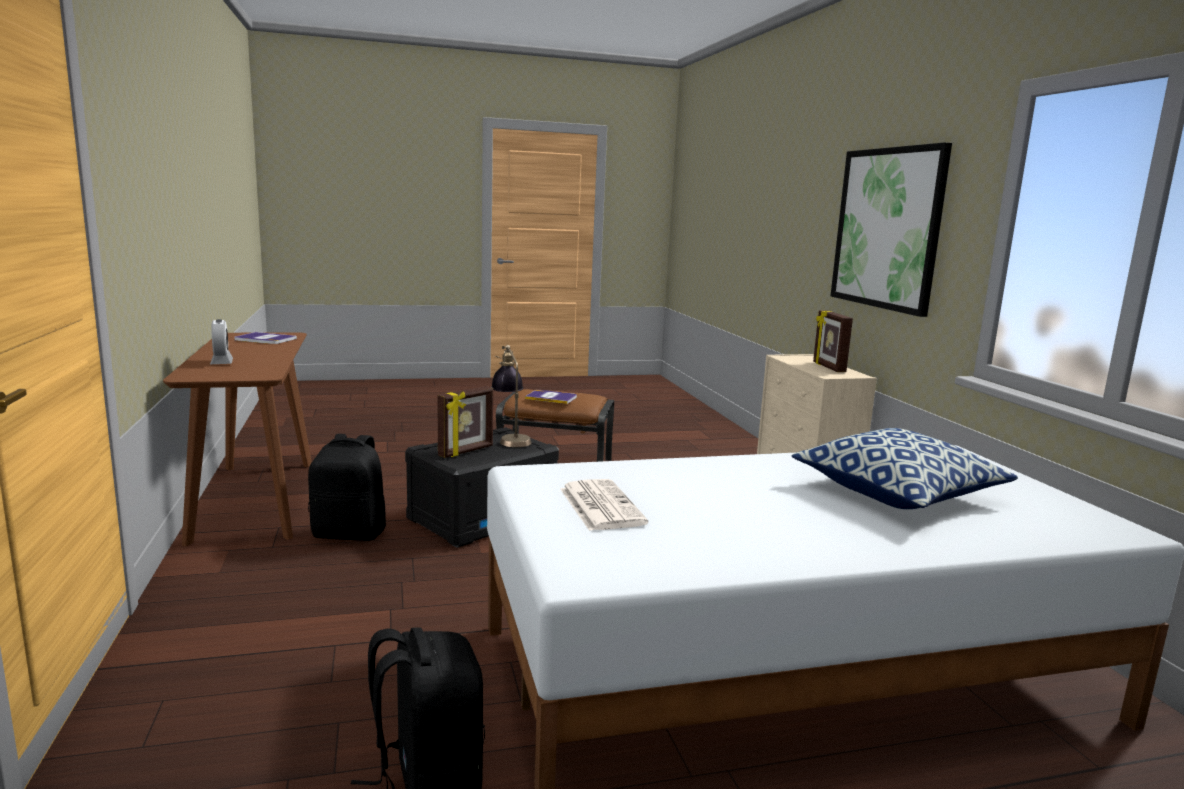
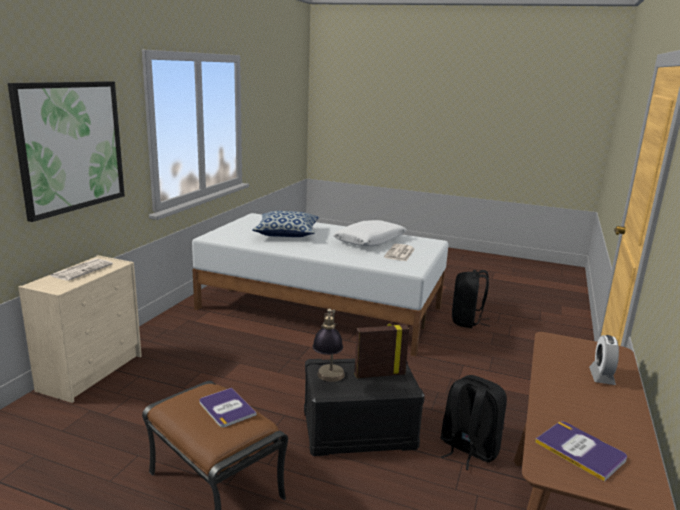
camera: 145 degrees left, 5 degrees up
picture frame [813,310,853,372] -> newspaper [51,258,113,281]
none -> white pillow [333,220,407,246]

